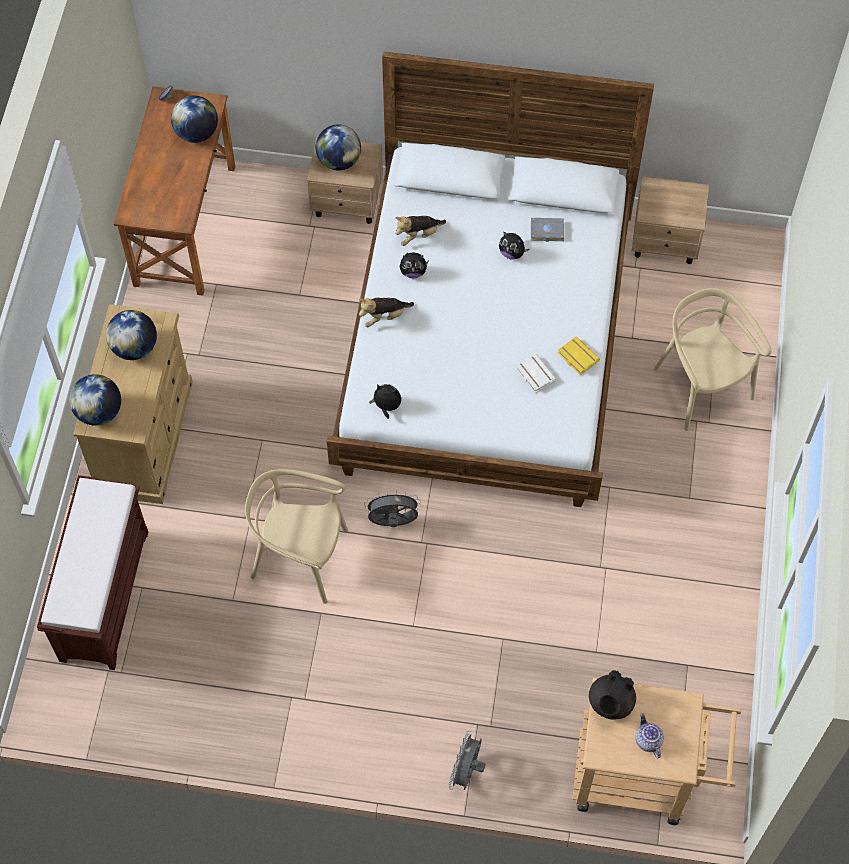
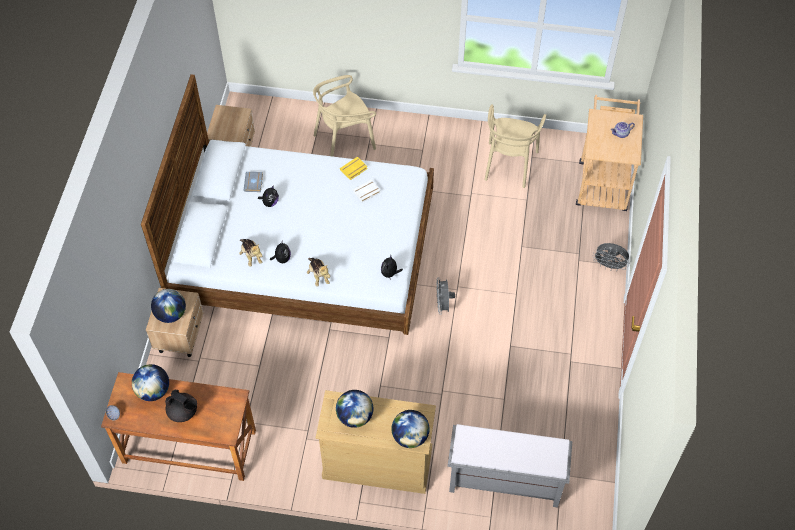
camera: 90 degrees left, 5 degrees down
brown bench [37,475,148,670] -> grey bench [447,424,572,507]
beige chair [245,469,348,604] -> beige chair moved to [485,104,546,188]
black teapot [589,670,636,720] -> black teapot moved to [165,390,197,422]

